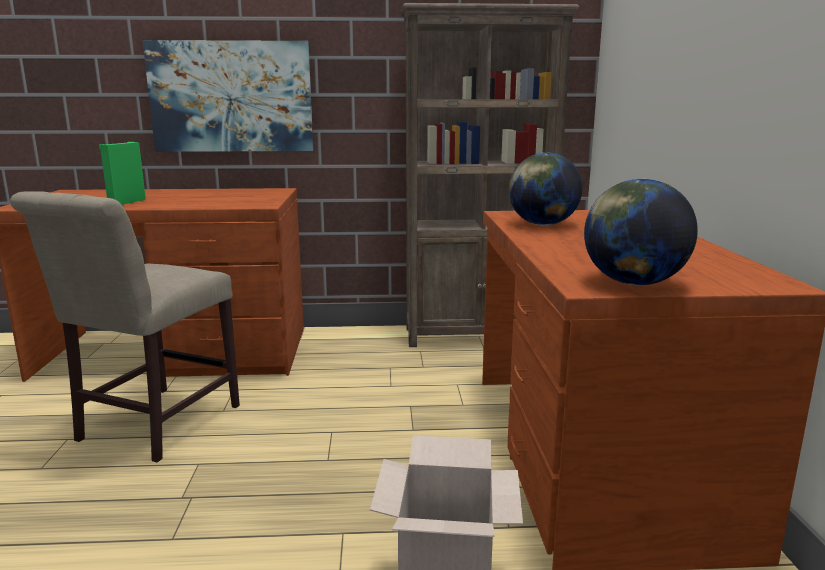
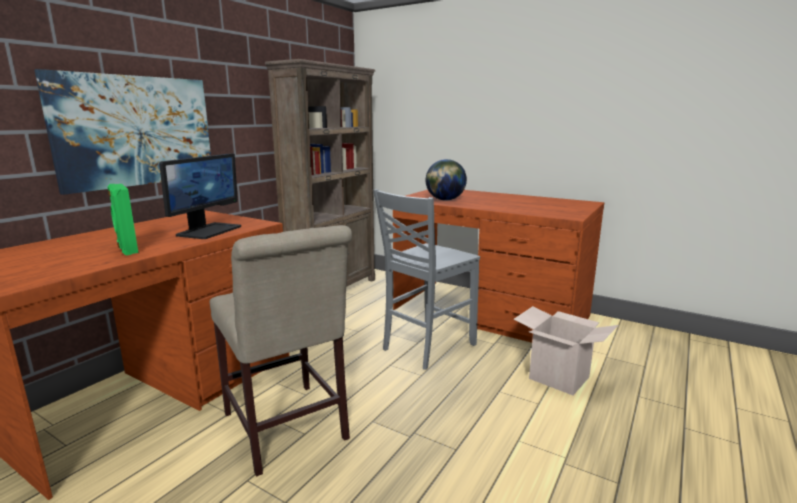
camera: 55 degrees left, 0 degrees up
globe [584,179,698,285] -> none
none -> monitor [159,153,241,239]
none -> grey chair [373,189,480,370]

